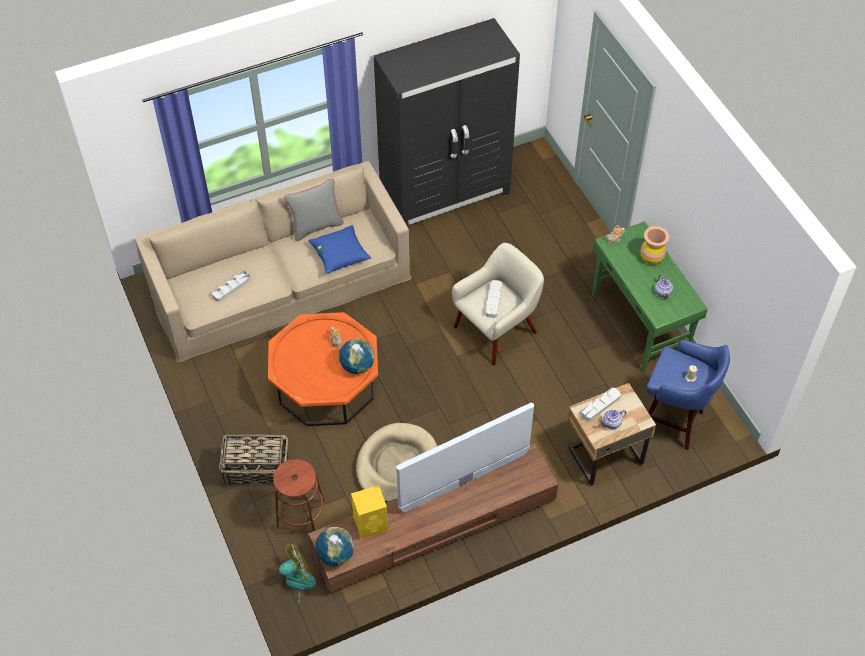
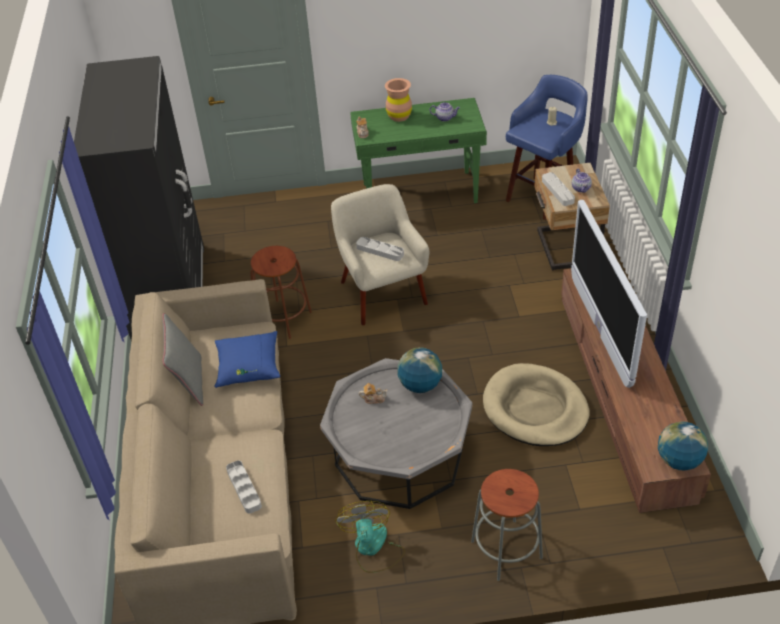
camera: 70 degrees left, 10 degrees down
basket [219,434,289,487] -> grey stool [471,469,543,581]
orange coffee table [268,312,378,426] -> grey coffee table [320,358,472,509]
fan [271,543,316,607] -> fan moved to [335,501,405,573]
brown stool [273,459,325,531] -> brown stool moved to [250,246,312,339]
yellow speaker [351,485,388,539] -> none

